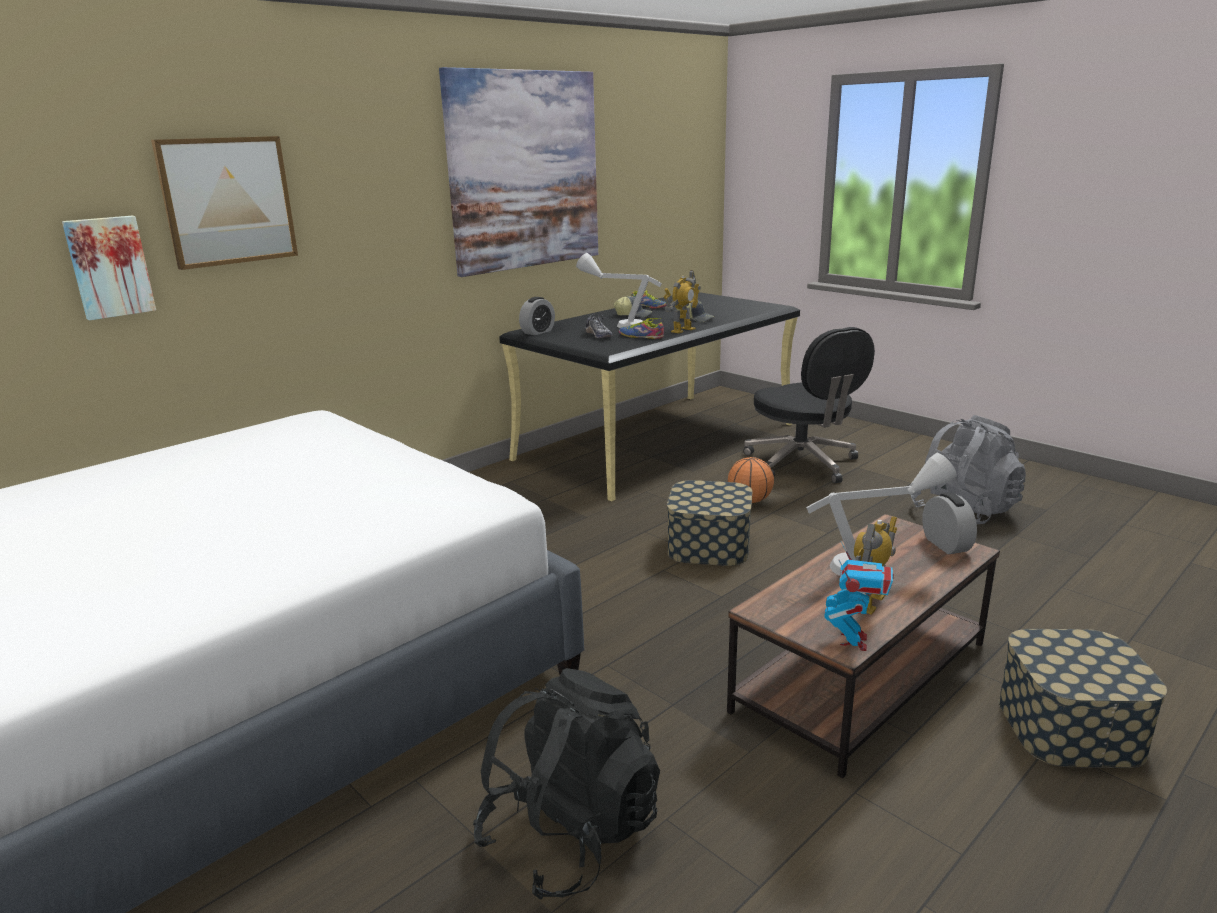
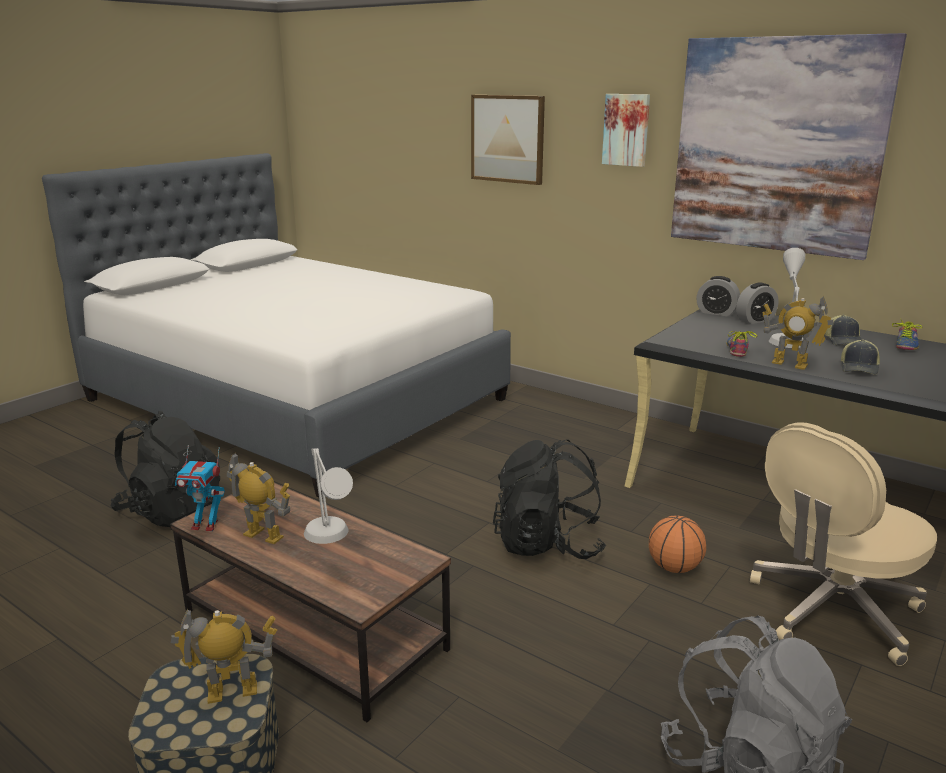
camera: 80 degrees right, 0 degrees up
picture [62,216,156,321] -> picture moved to [602,94,650,167]
shoe [585,313,612,338] -> none
storage box [667,480,753,566] -> black backpack [493,439,606,559]
black office chair [743,327,875,483] -> beige office chair [750,422,937,666]
alarm clock [922,492,977,554] -> alarm clock moved to [736,282,779,324]
none -> toy robot [171,608,277,704]

